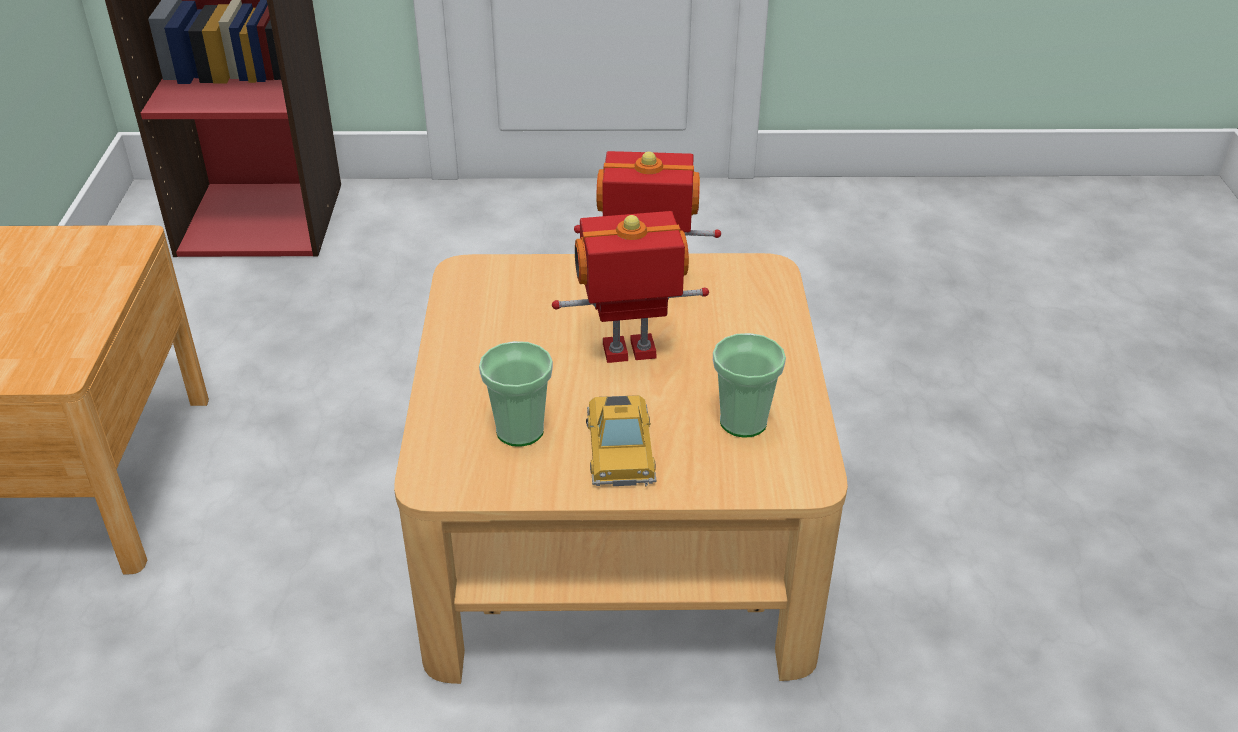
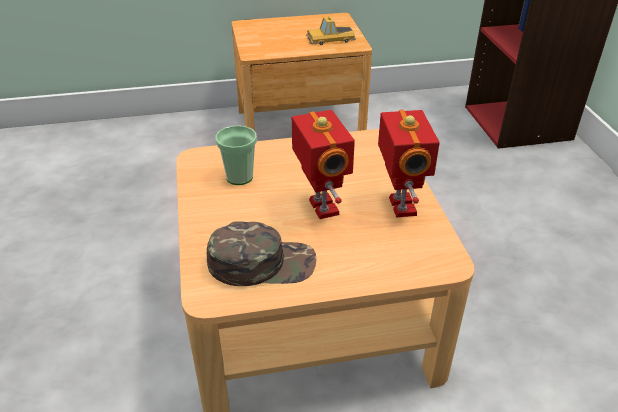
camera: 80 degrees right, 0 degrees up
toy car [586,395,656,487] -> toy car moved to [306,16,356,45]
cup [713,333,786,437] -> green cap [207,221,317,286]

